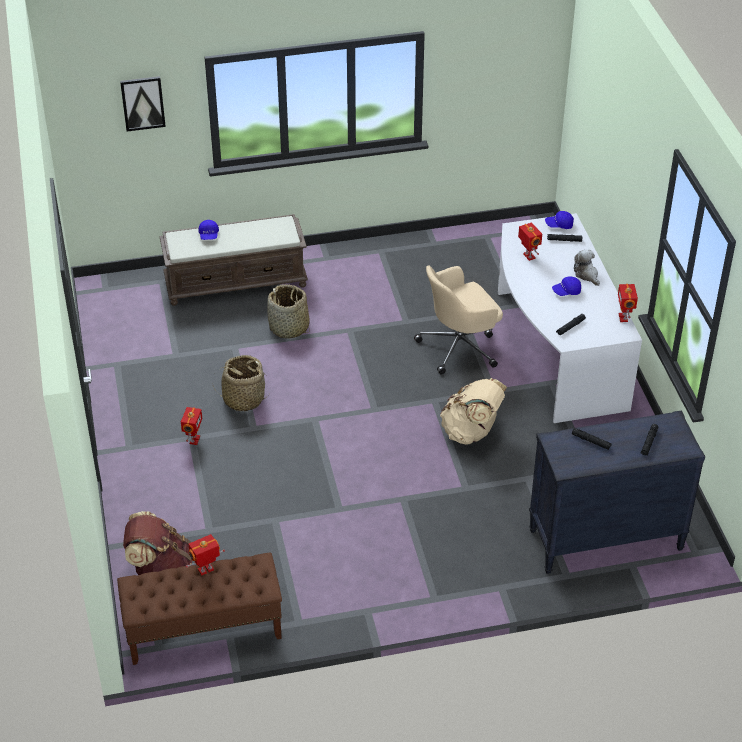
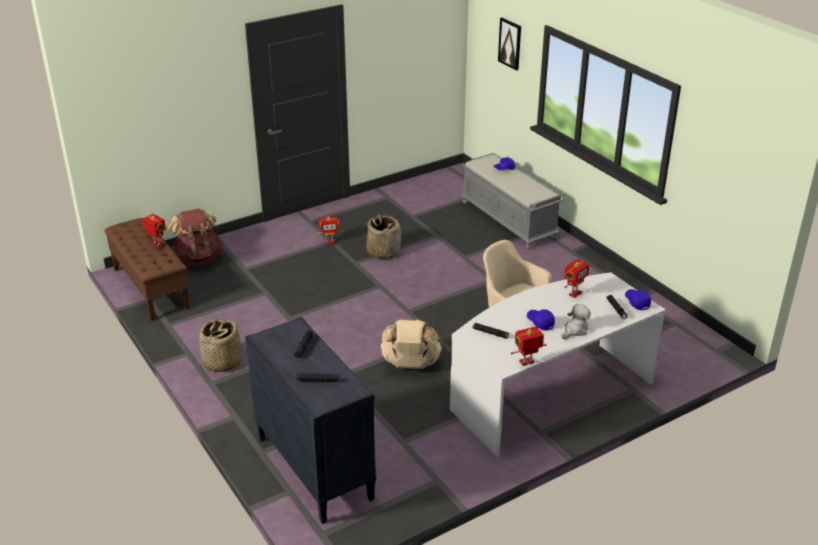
camera: 70 degrees right, 10 degrees down
brown bench [160,214,308,306] -> grey bench [461,153,563,249]
basket [267,284,310,338] -> basket moved to [199,317,241,372]

